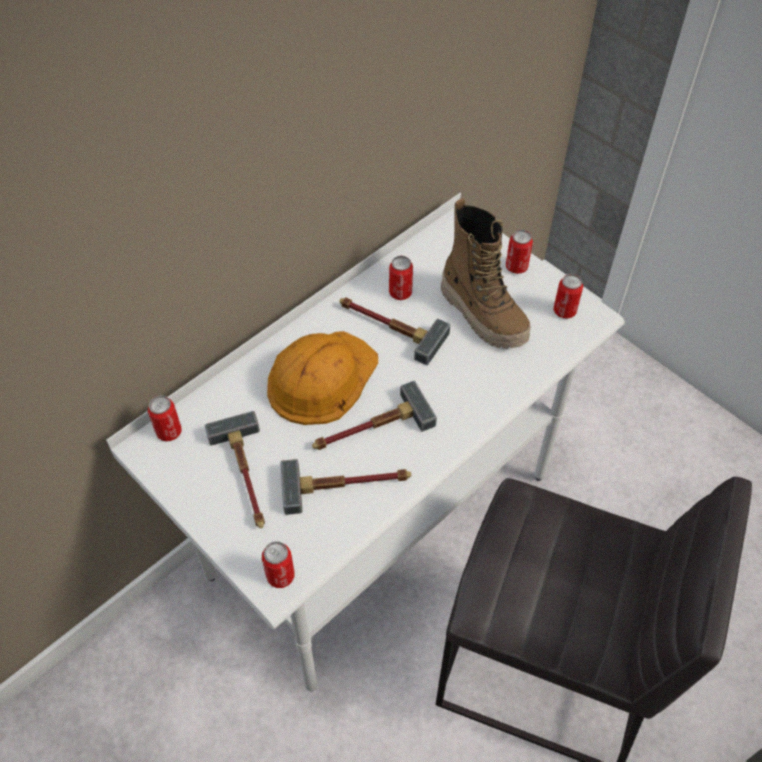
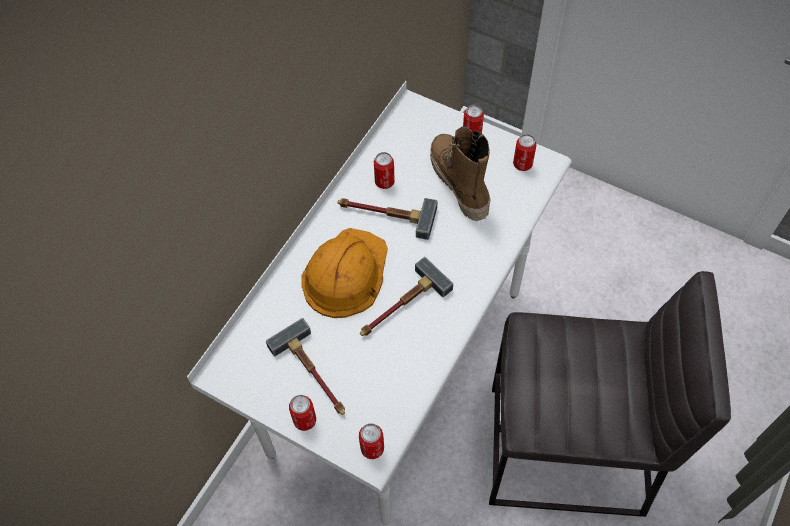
camera: 15 degrees left, 5 degrees up
can [148,395,182,442] -> can moved to [289,395,316,431]
hammer [280,459,411,515] -> none
boot [441,198,531,349] -> boot turned 150 degrees counterclockwise [430,126,491,221]

